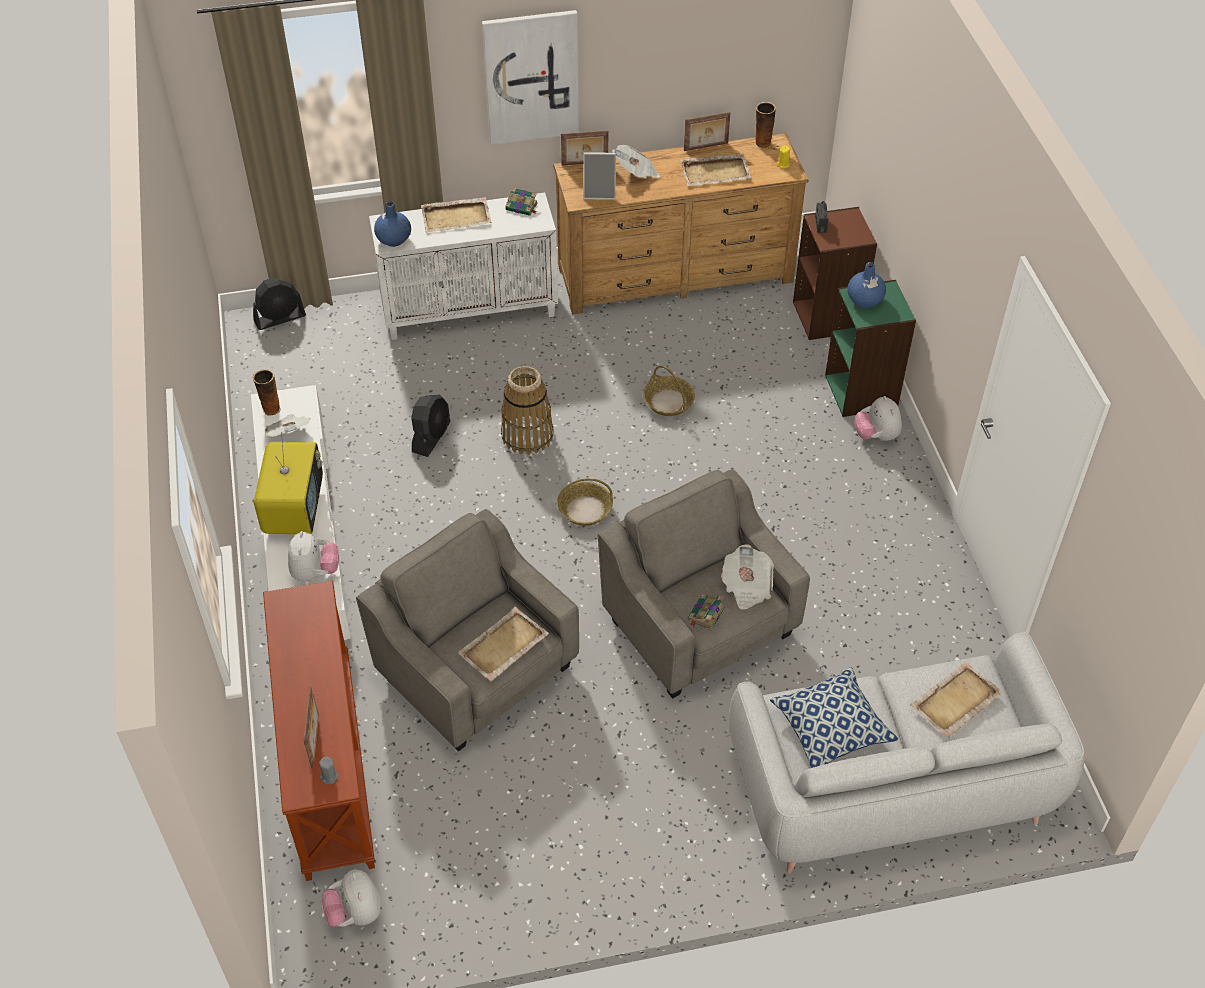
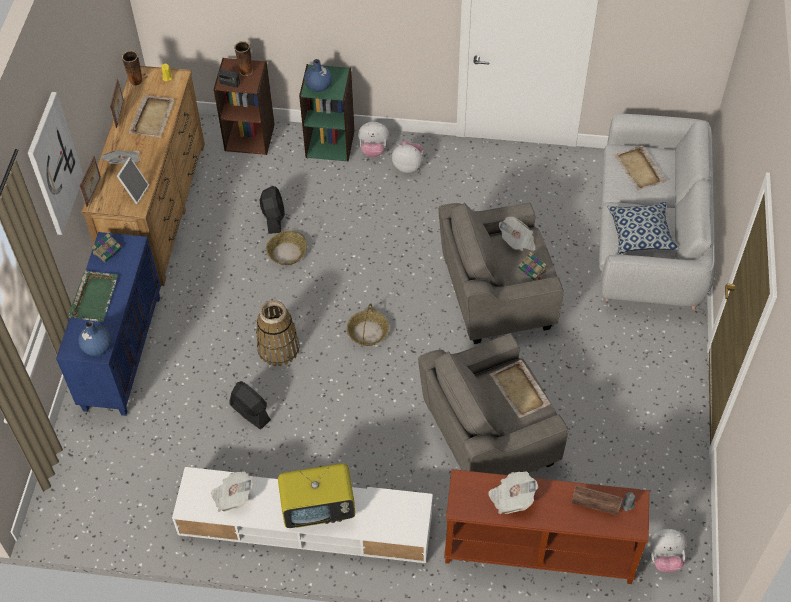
camera: 70 degrees left, 5 degrees up
black fan [253,278,306,330] -> black fan moved to [260,186,285,234]
vase [253,369,281,416] -> vase moved to [234,41,253,76]
television [254,432,323,534] -> television turned 150 degrees clockwise [278,463,355,528]
plush toy [288,531,339,581] -> plush toy moved to [392,141,423,173]
white cabinet [369,193,558,340] -> blue cabinet [56,232,161,416]
beige tray [421,197,492,233] -> green tray [68,270,118,322]
none -> newspaper [488,471,538,514]

